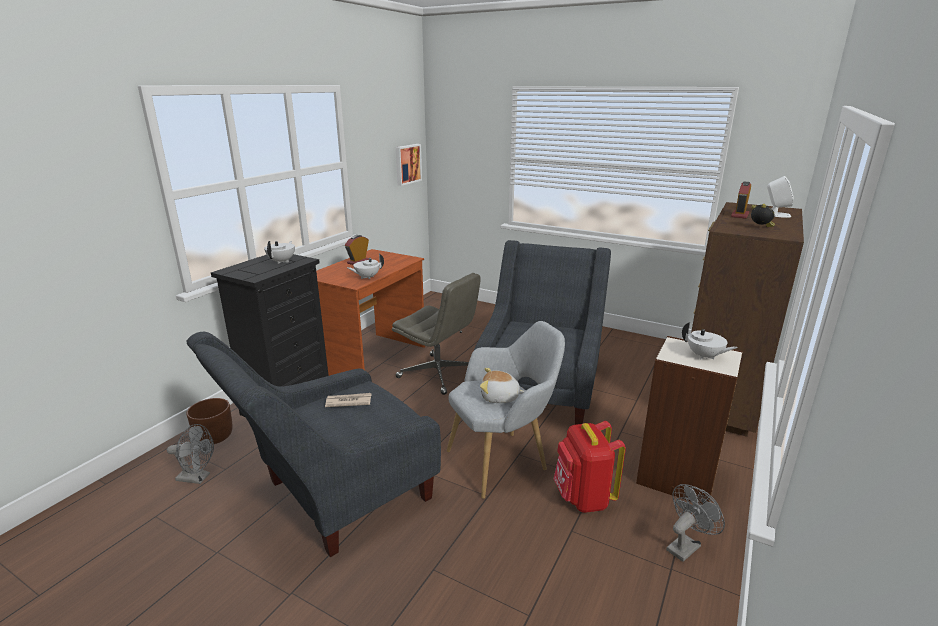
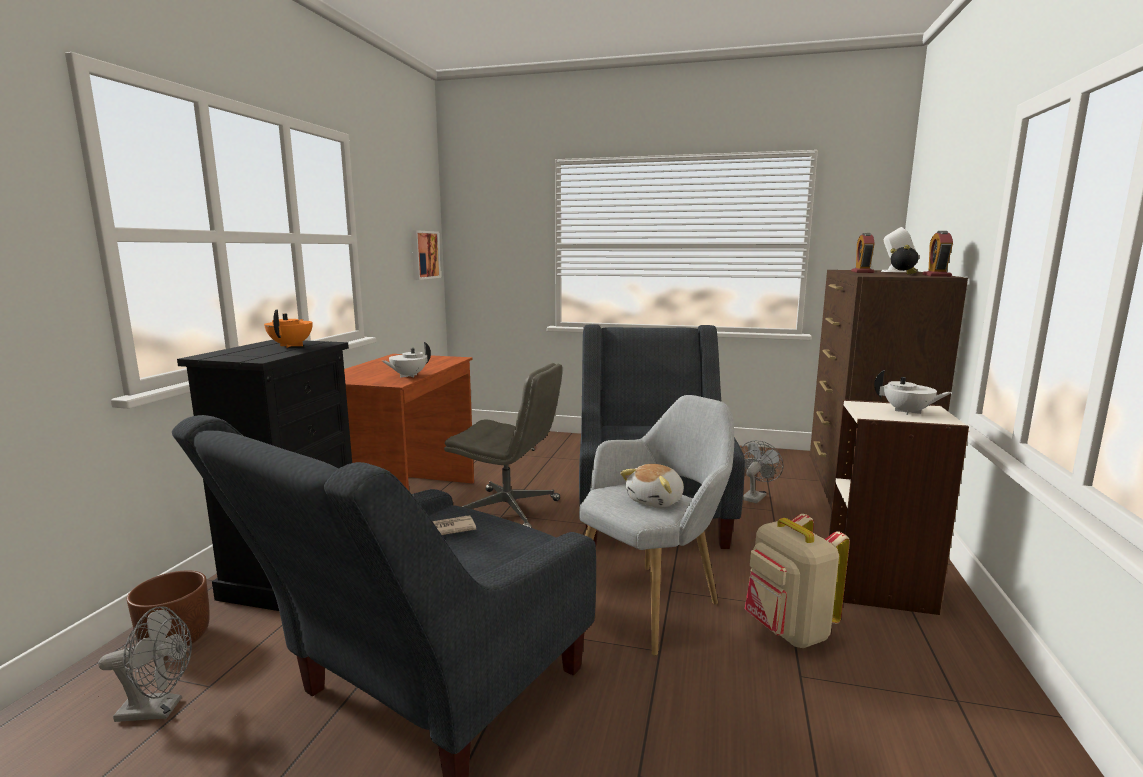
camera: 15 degrees left, 10 degrees down
white teapot [264,241,295,264] -> orange teapot [264,310,313,348]
alarm clock [345,235,369,265] -> alarm clock moved to [923,231,953,277]
plush toy [480,368,525,403] -> plush toy turned 45 degrees counterclockwise [620,464,684,508]
red backpack [554,421,626,513] -> beige backpack [745,514,850,648]
grey fan [666,484,725,562] -> grey fan moved to [741,440,784,503]

